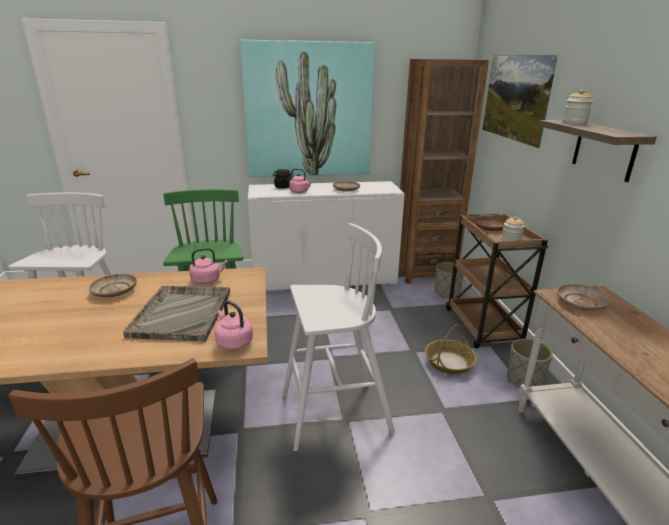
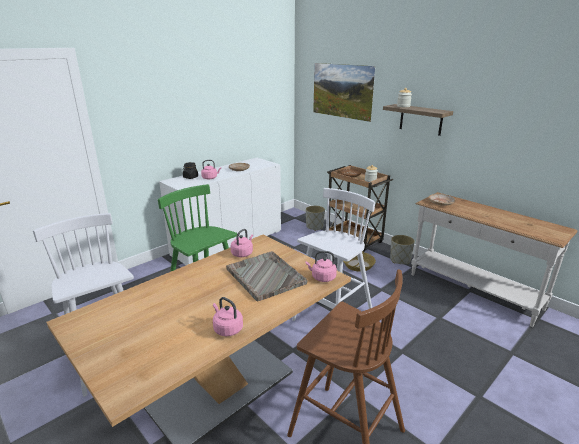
camera: 35 degrees left, 0 degrees up
beige plate [89,274,137,297] -> none
picture [240,40,375,177] -> none
brown bookcase [399,59,489,284] -> none
none -> pink kettle [213,297,243,336]

